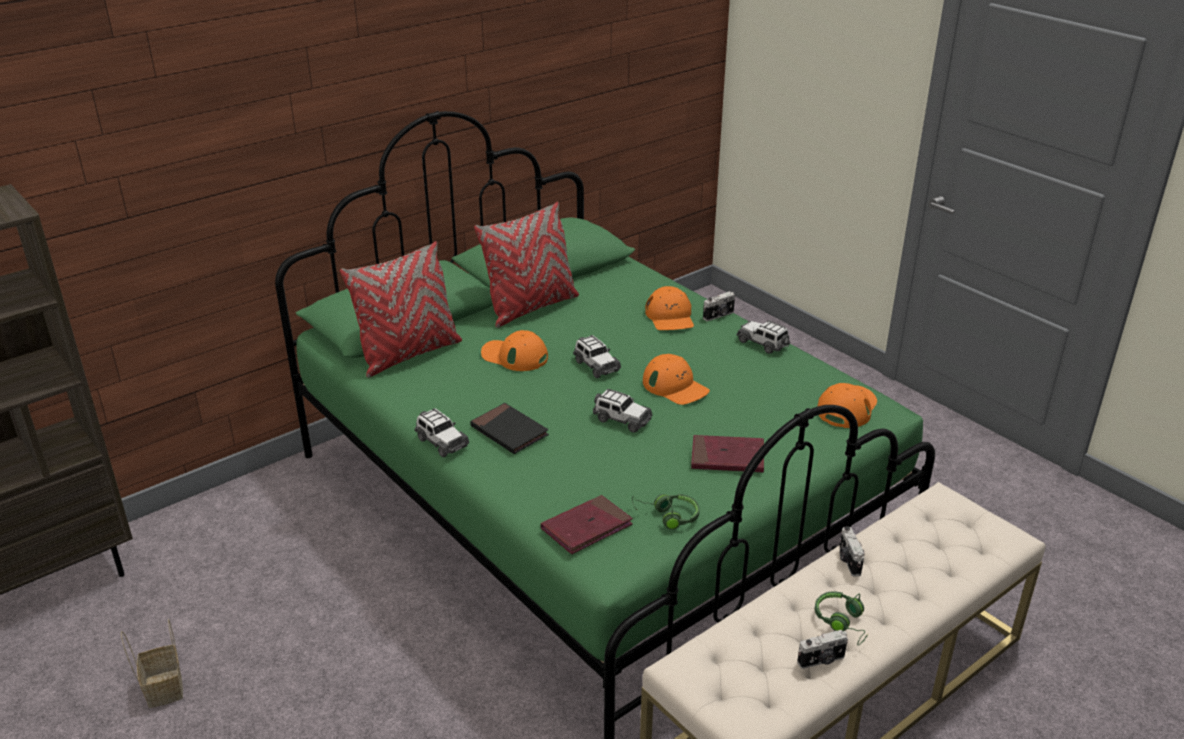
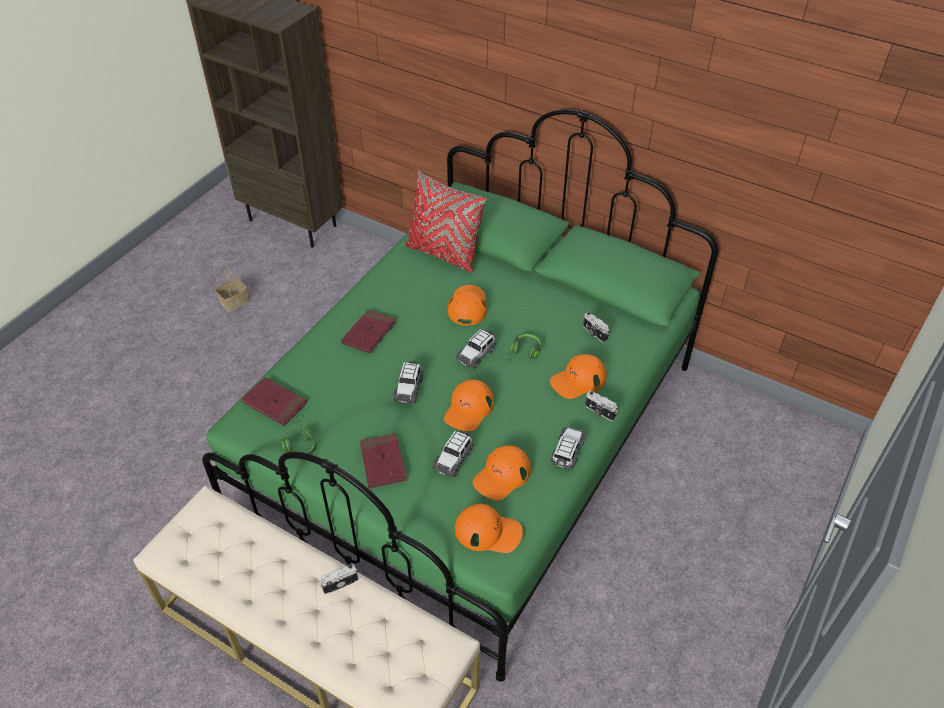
camera: 70 degrees right, 15 degrees up
toy car [415,408,469,457] -> toy car moved to [432,430,474,477]
black book [470,403,549,454] -> red book [341,309,396,354]
red pillow [474,202,579,328] -> none
camera [797,630,848,669] -> camera moved to [583,312,609,343]
green headphones [815,591,869,646] -> green headphones moved to [501,333,542,361]
none -> orange cap [473,445,531,501]

